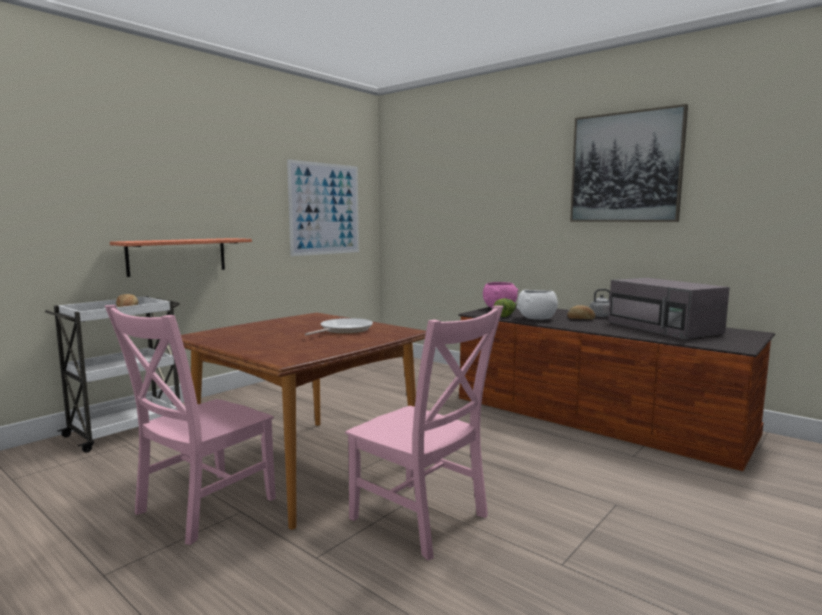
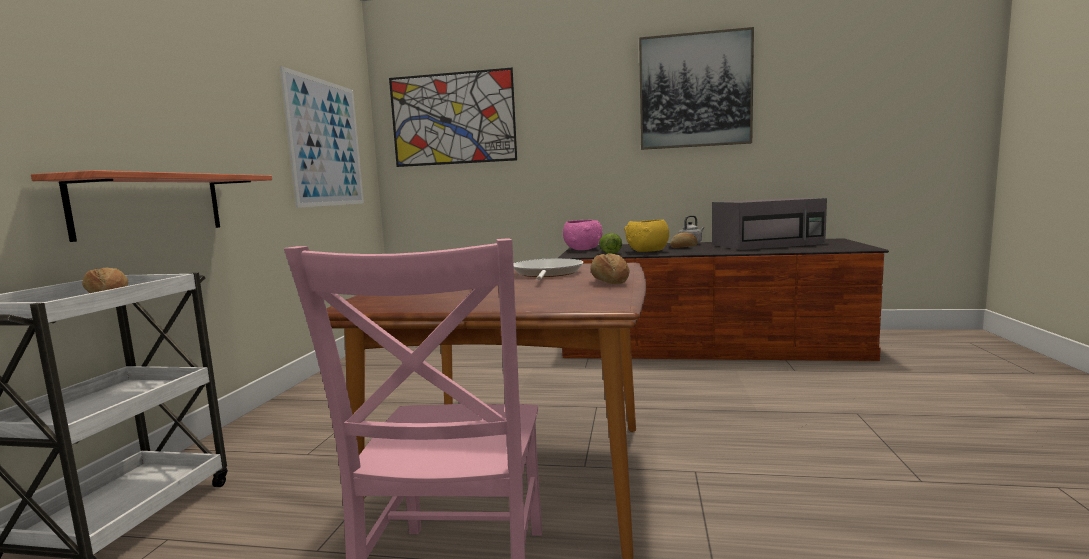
camera: 30 degrees left, 0 degrees up
pink chair [345,305,504,560] -> none
white bowl [517,290,558,320] -> yellow bowl [624,219,669,252]
grey microwave [608,278,730,339] -> grey microwave turned 45 degrees counterclockwise [712,198,827,250]
none -> picture [389,68,517,167]
none -> bread [591,253,629,284]

